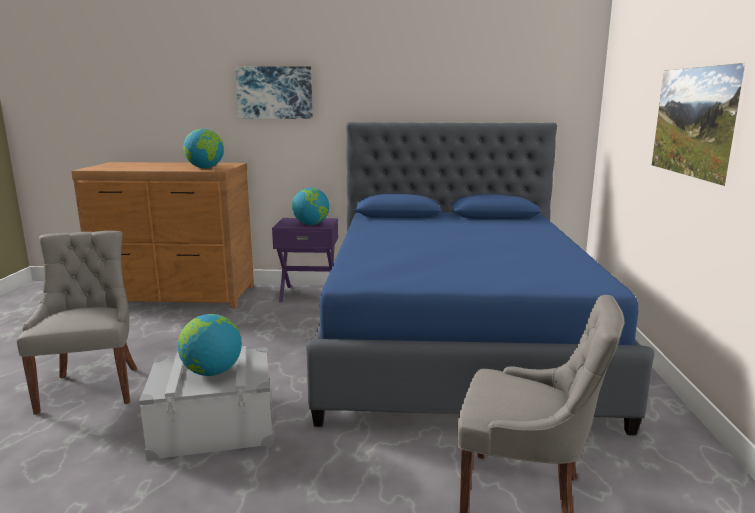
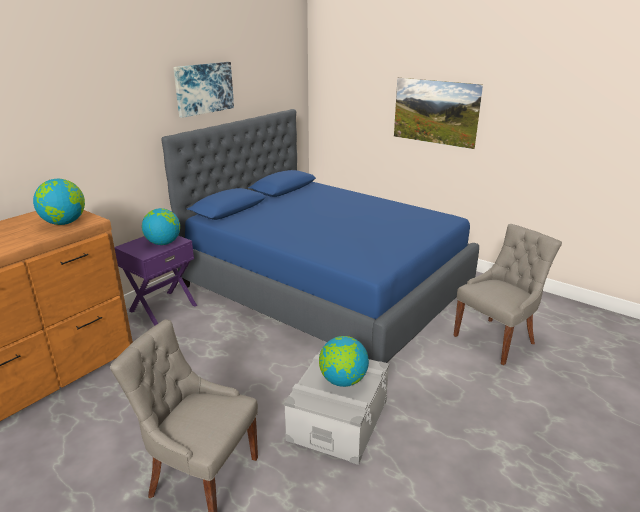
camera: 55 degrees left, 10 degrees up
picture [235,66,313,119] -> picture moved to [173,62,234,118]

